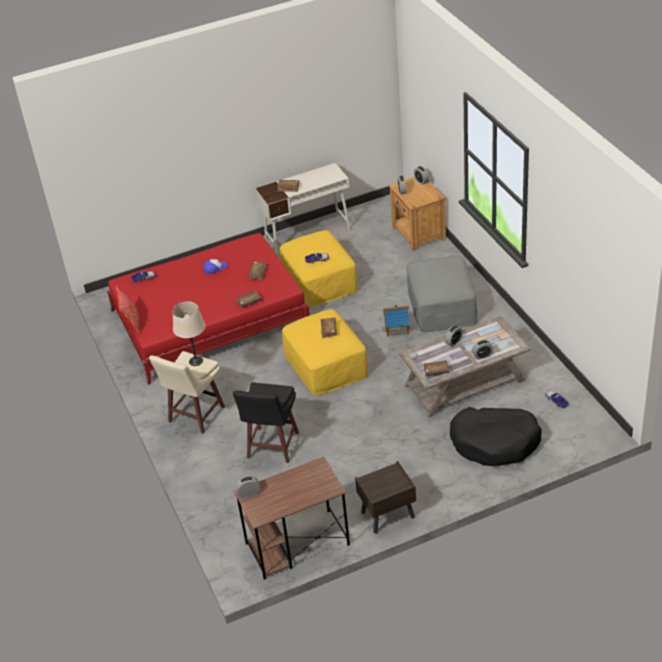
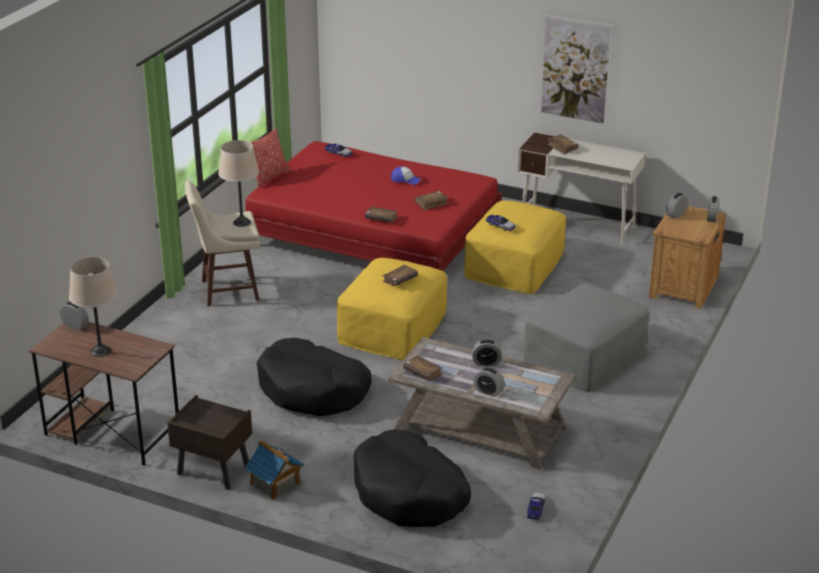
camera: 45 degrees right, 10 degrees down
black stool [233,383,299,463] -> none
toy house [382,304,410,337] -> toy house moved to [245,440,304,500]
none -> beige table lamp [69,257,118,357]
none -> black dog bed [257,338,372,416]
none -> picture [538,14,615,127]

